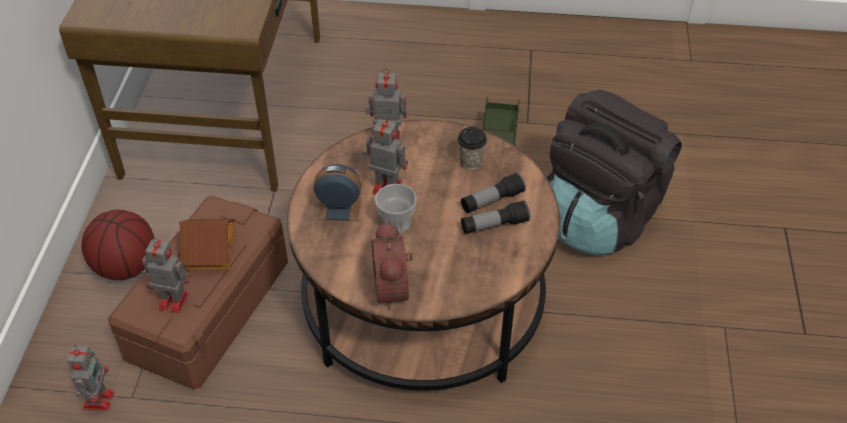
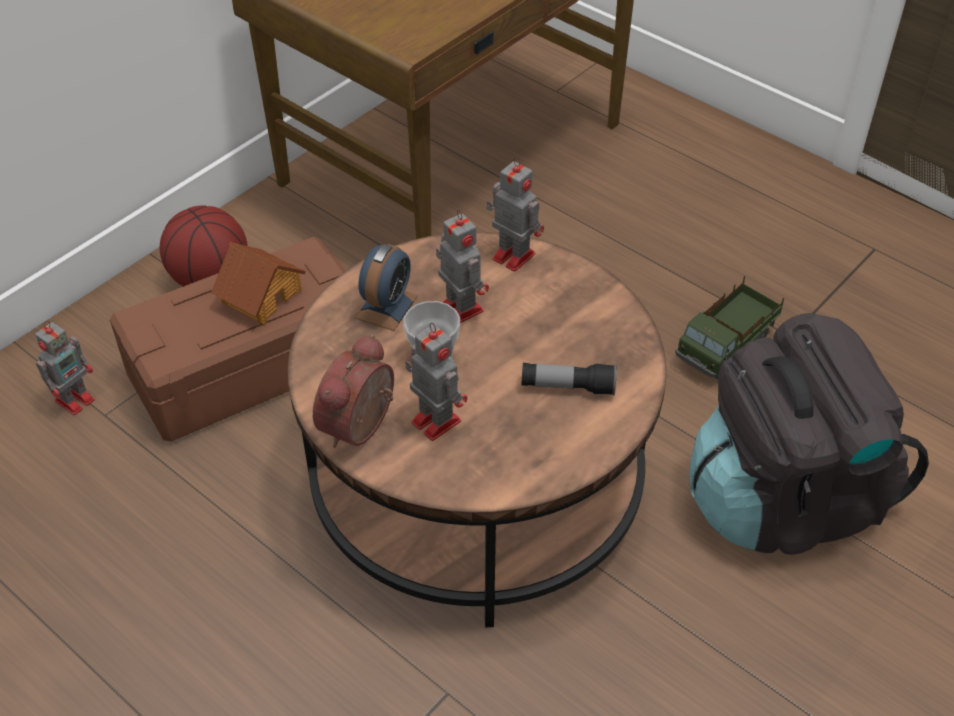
camera: 35 degrees right, 0 degrees up
toy robot [141,238,191,313] -> toy robot moved to [405,323,467,441]
alarm clock [314,164,362,222] -> alarm clock turned 75 degrees clockwise [356,244,418,331]
cup [457,127,487,170] -> none
flashlight [461,200,530,234] -> none

